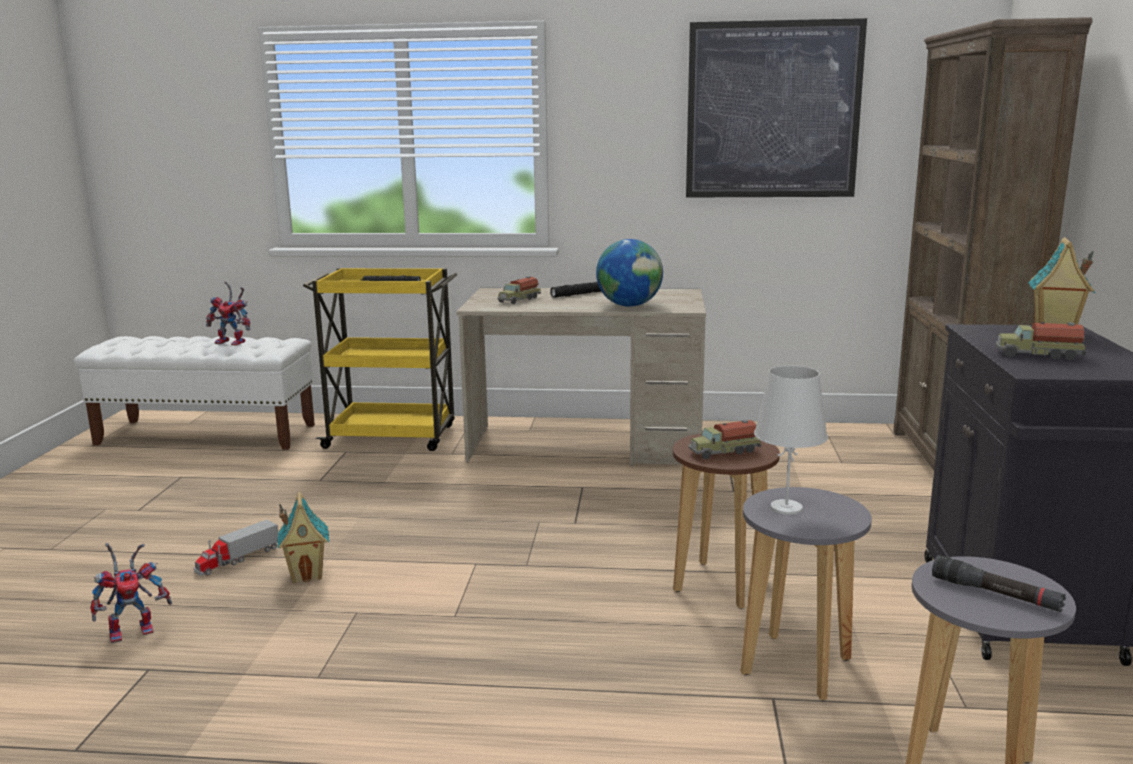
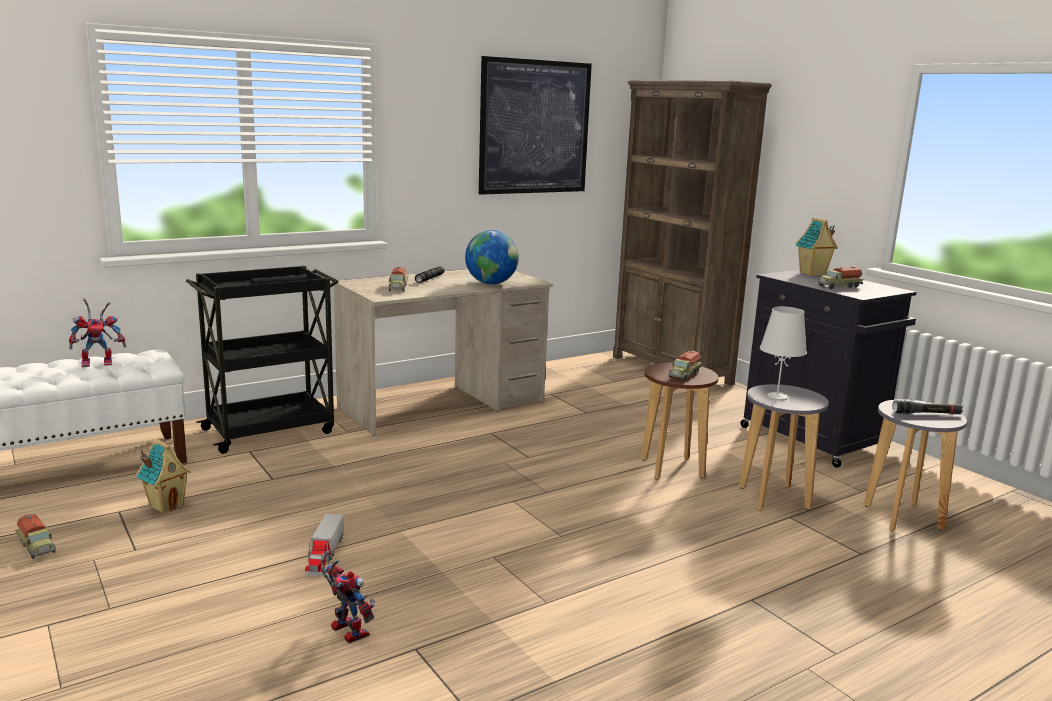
camera: 40 degrees left, 0 degrees up
toy robot [90,543,172,644] -> toy robot turned 60 degrees counterclockwise [320,551,375,643]
toy house [277,492,329,583] -> toy house moved to [136,438,191,514]
yellow cart [303,268,457,451] -> black cart [186,266,339,454]
none -> toy truck [15,514,56,559]

